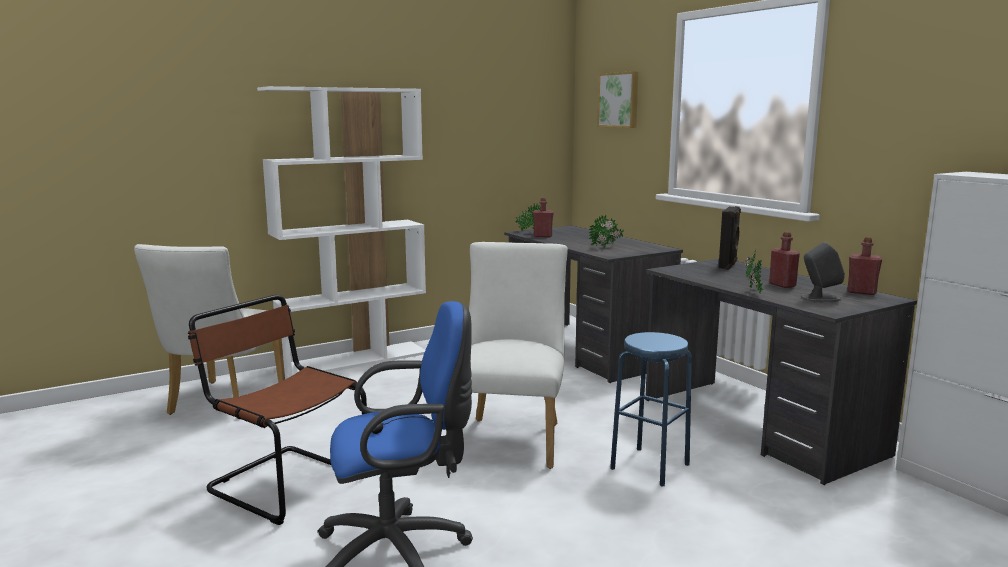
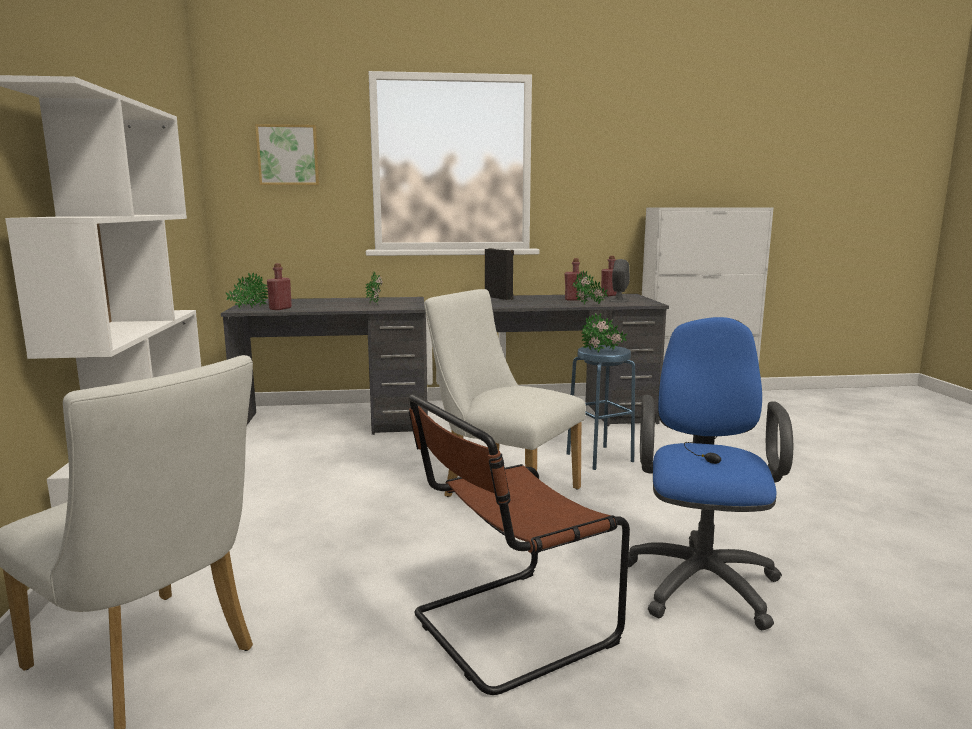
camera: 65 degrees left, 0 degrees up
none -> potted plant [581,313,627,353]

